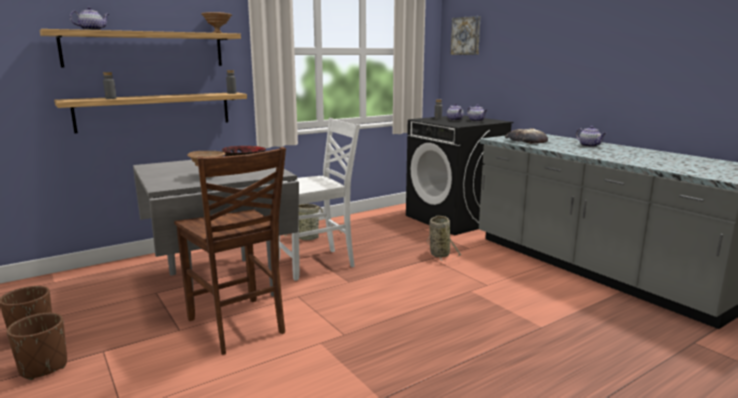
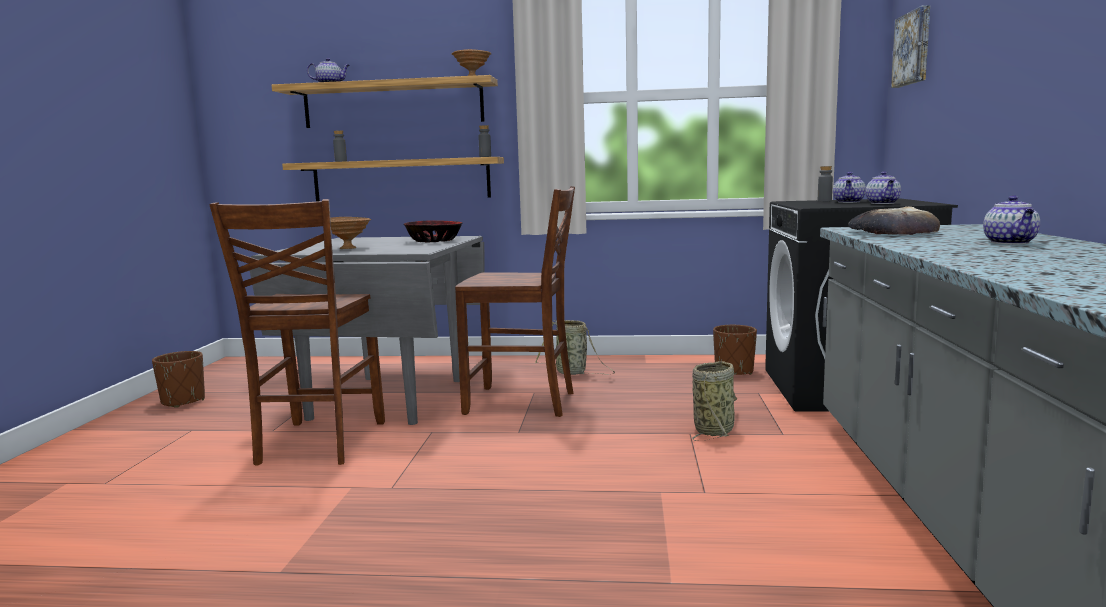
camera: 40 degrees right, 5 degrees down
brown planter [7,313,67,380] -> brown planter moved to [713,325,757,375]
white chair [279,118,360,281] -> brown chair [455,186,575,417]

